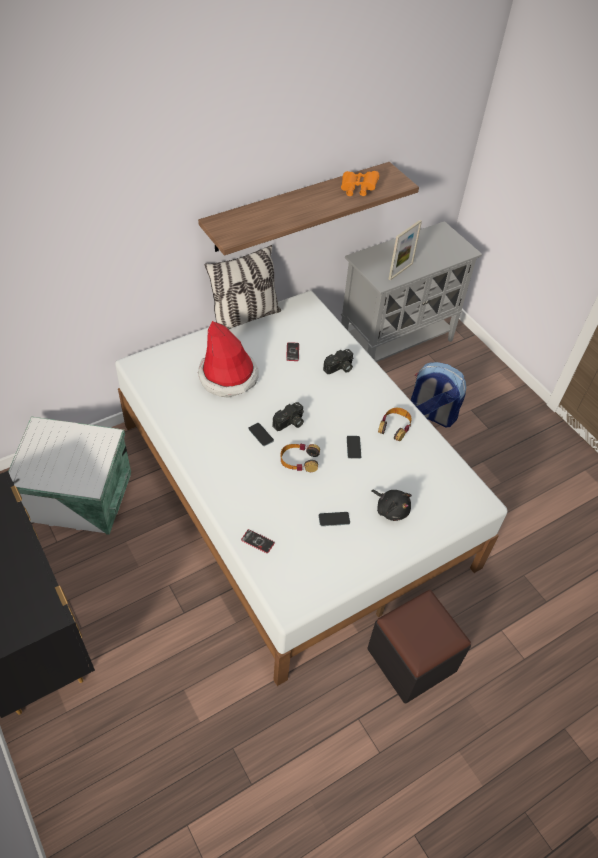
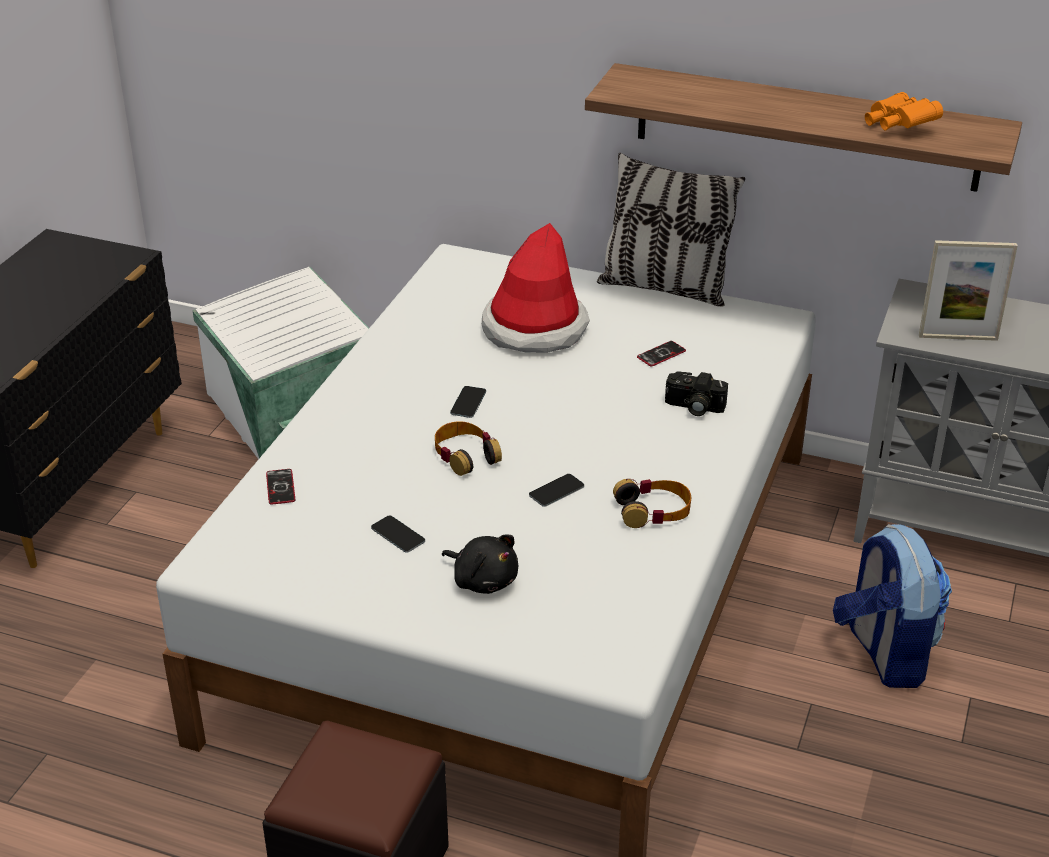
camera: 55 degrees right, 15 degrees down
camera [273,402,304,431] -> none
black plush toy [371,490,412,521] -> black plush toy turned 60 degrees counterclockwise [442,534,518,594]

